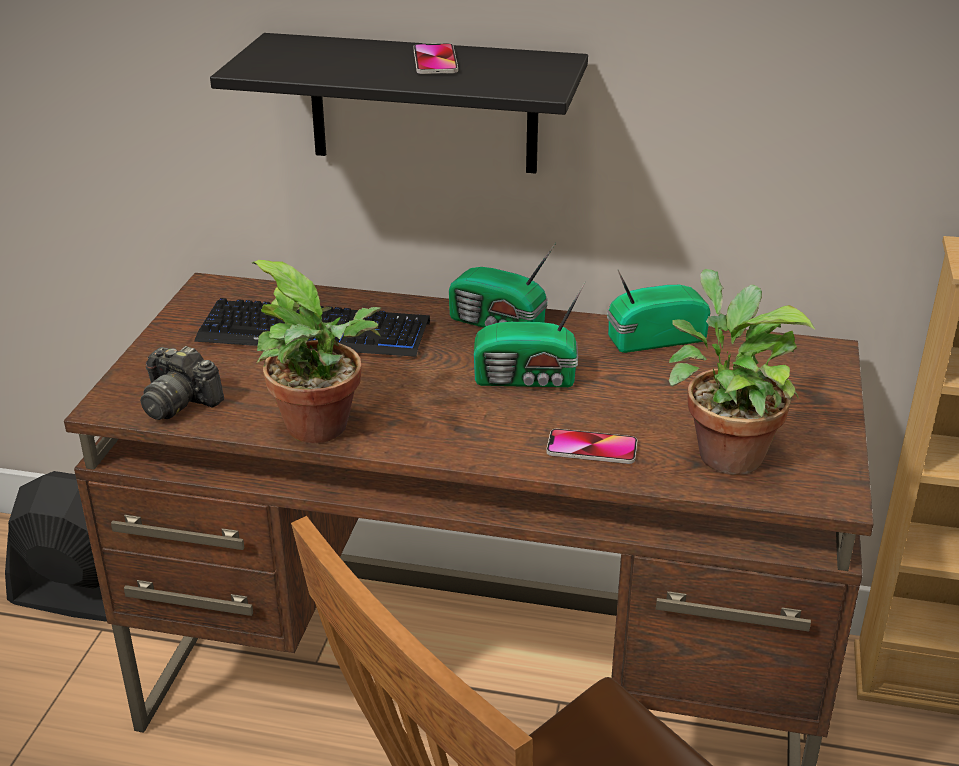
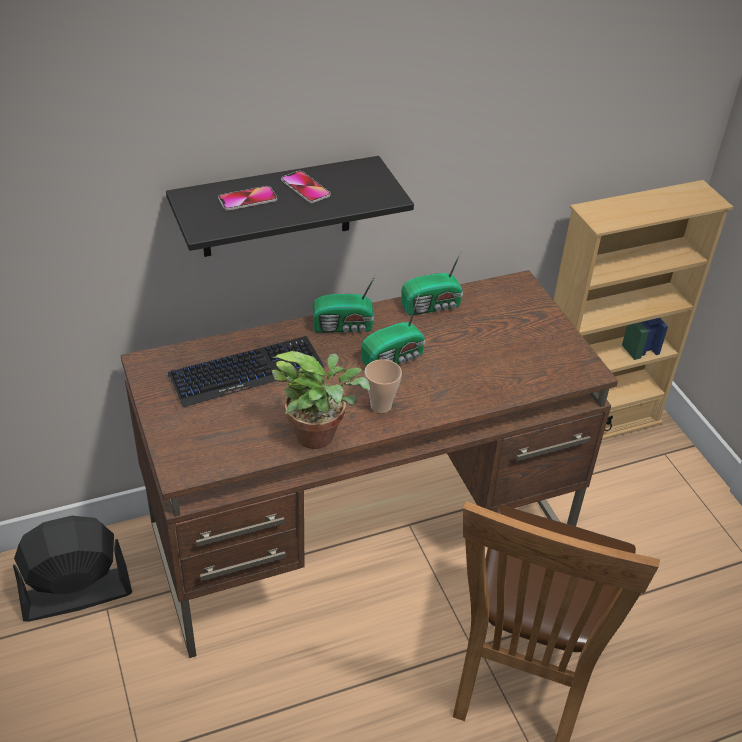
camera: 35 degrees left, 10 degrees up
camera [140,346,224,420] -> none
phone [546,429,637,464] -> phone moved to [218,186,277,211]
radio [607,270,710,353] -> radio turned 150 degrees counterclockwise [401,249,463,316]
potted plant [669,269,815,475] -> none
none -> cup [365,359,402,413]

